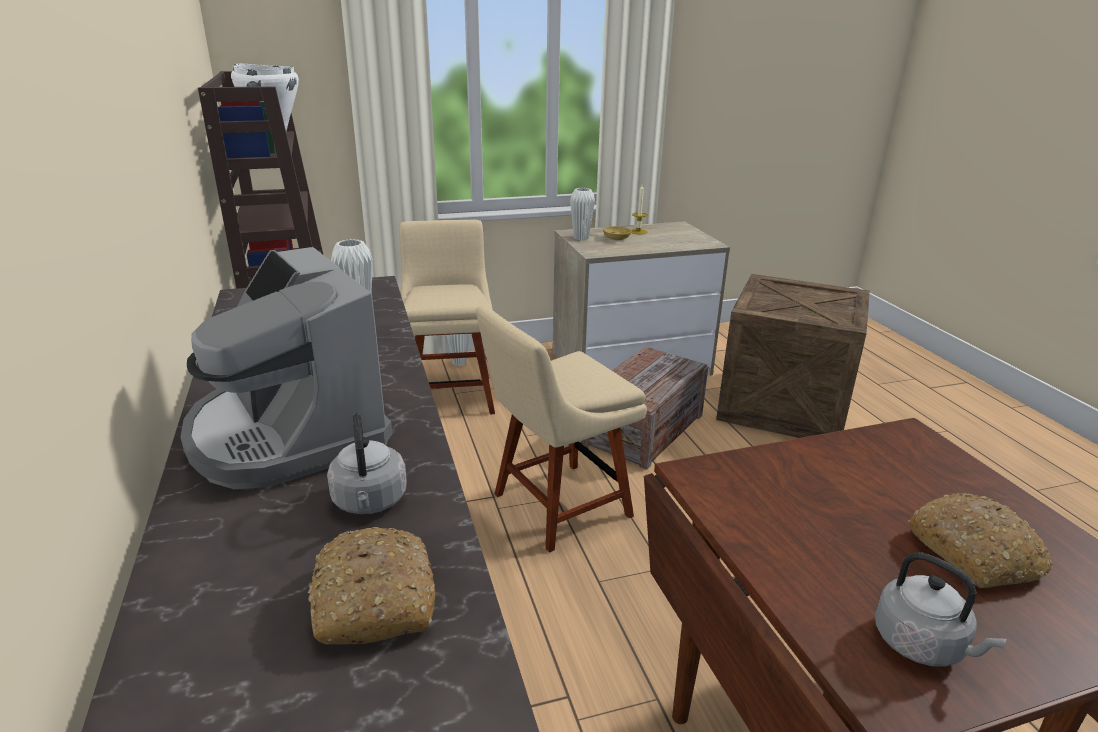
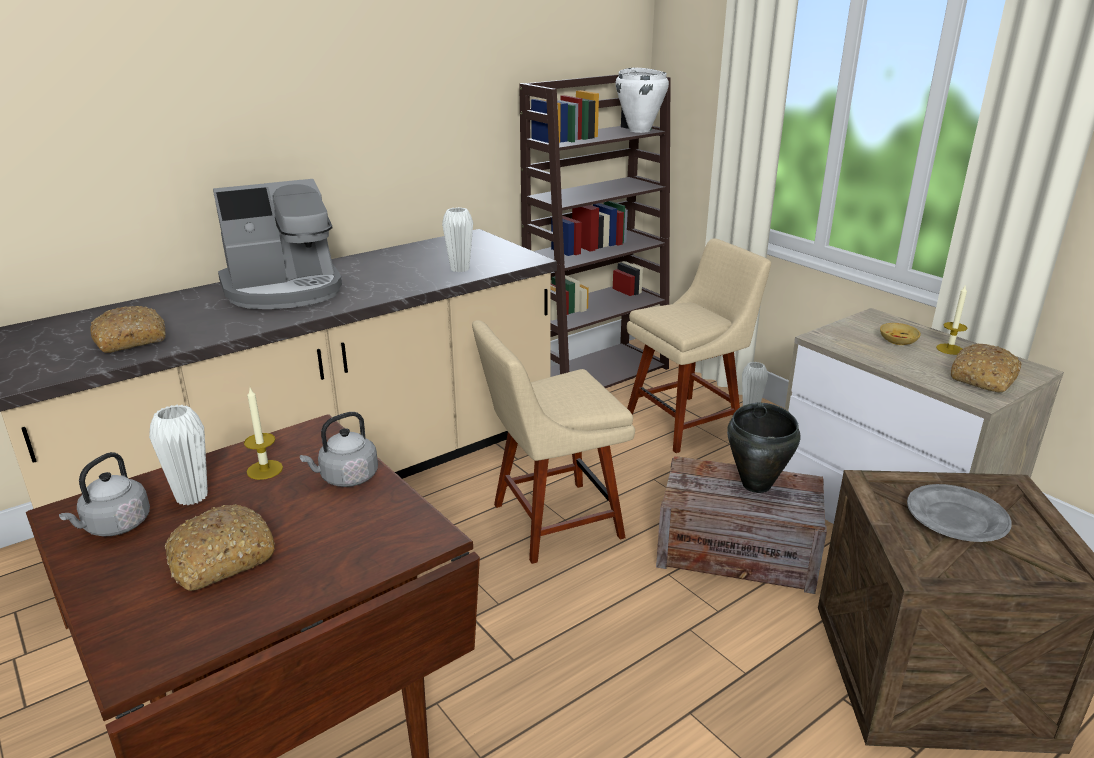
camera: 70 degrees right, 0 degrees up
coffee machine [180,247,392,489] -> coffee machine turned 150 degrees counterclockwise [213,179,342,309]
grey kettle [327,413,407,514] -> grey kettle moved to [300,412,378,487]
beige chair [476,306,647,553] -> beige chair turned 60 degrees counterclockwise [472,320,635,564]
white vase [570,188,595,240] -> white vase moved to [149,404,208,505]
none -> candle [244,388,283,480]
none -> black cooking pot [727,403,801,493]
none -> grey plate [907,484,1011,542]
none -> bread [951,344,1022,392]

